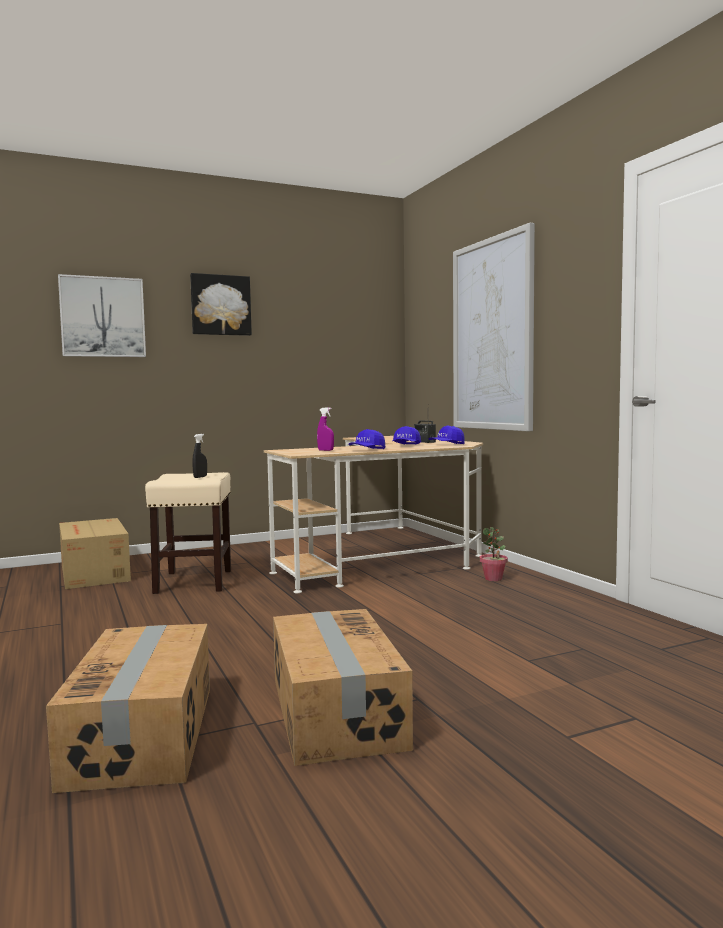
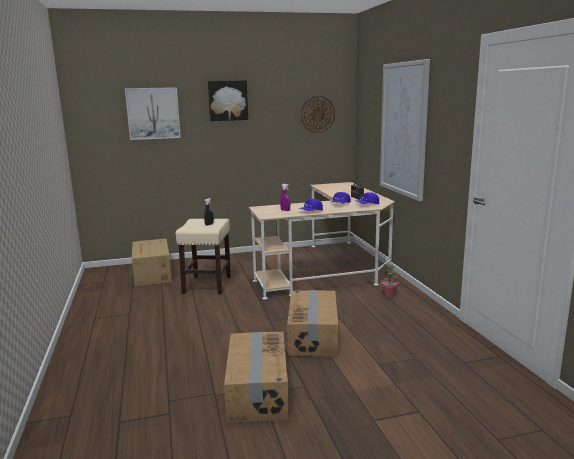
camera: 10 degrees right, 10 degrees up
cardboard box [46,624,210,793] -> cardboard box moved to [287,290,338,357]
none -> wall clock [301,96,335,133]

